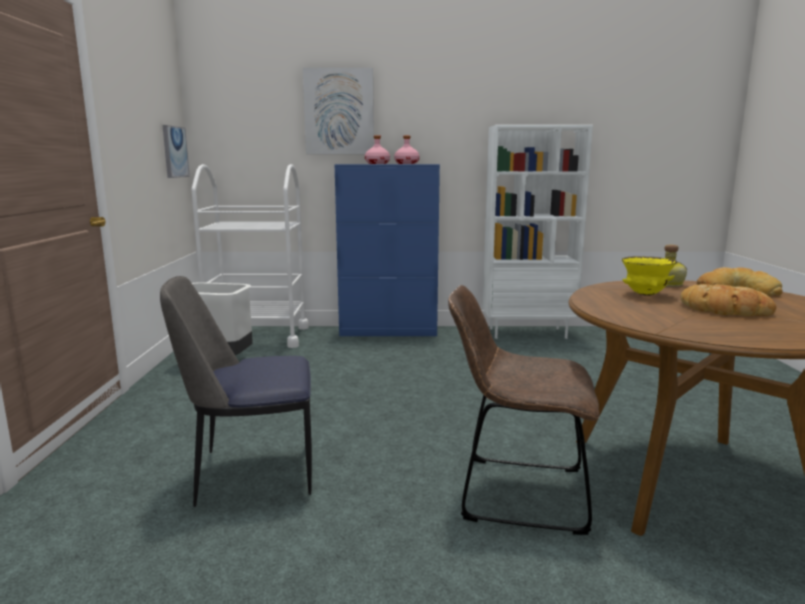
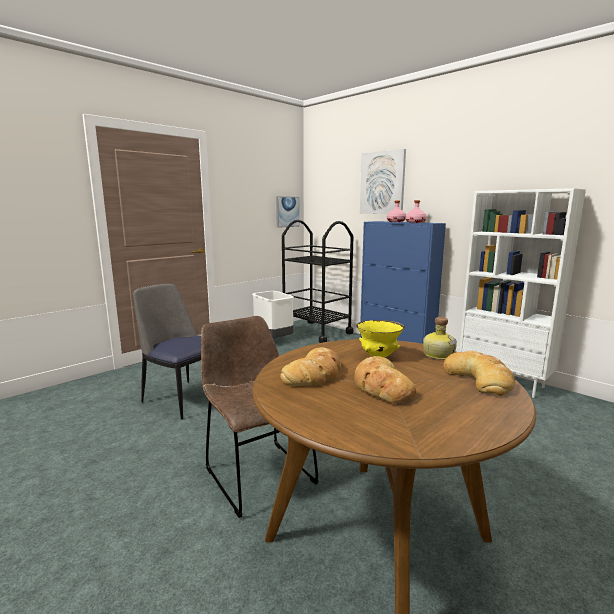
camera: 45 degrees right, 0 degrees up
white cart [191,164,309,348] -> black cart [282,220,353,343]
none -> bread [280,347,341,386]

